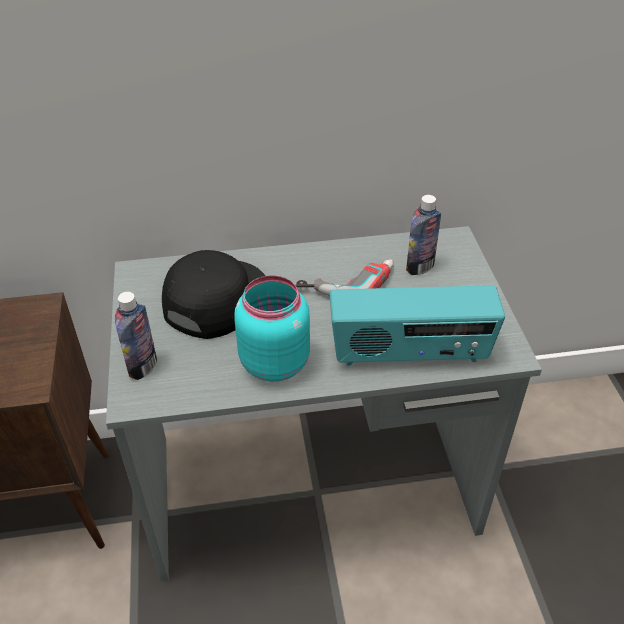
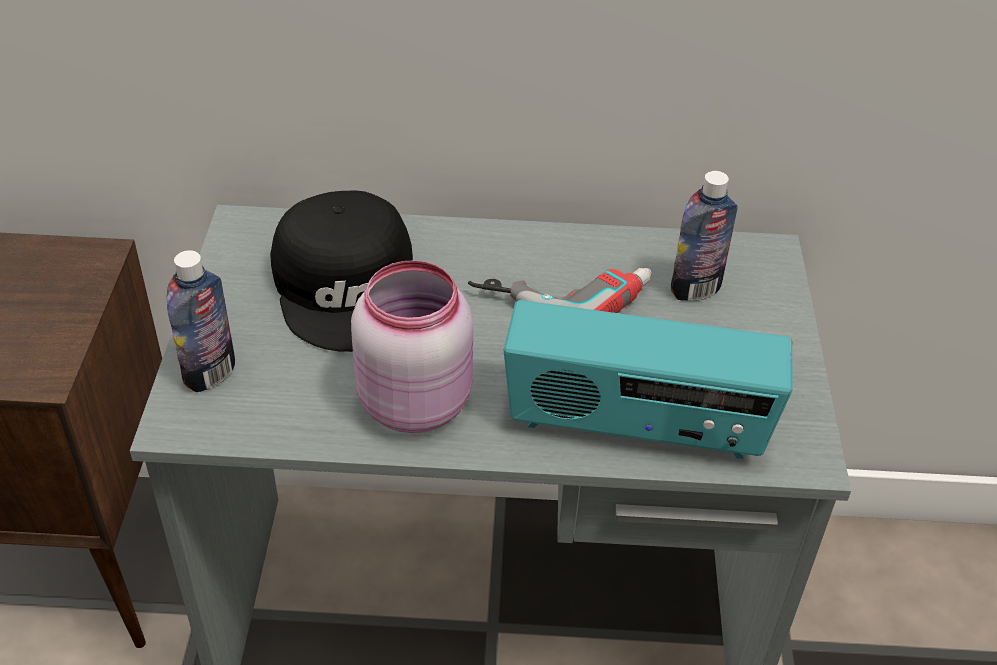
camera: 10 degrees right, 0 degrees up
black cap [162,250,265,339] -> black cap turned 120 degrees clockwise [270,191,413,352]
turquoise jar [234,275,310,382] -> pink jar [351,260,473,433]

